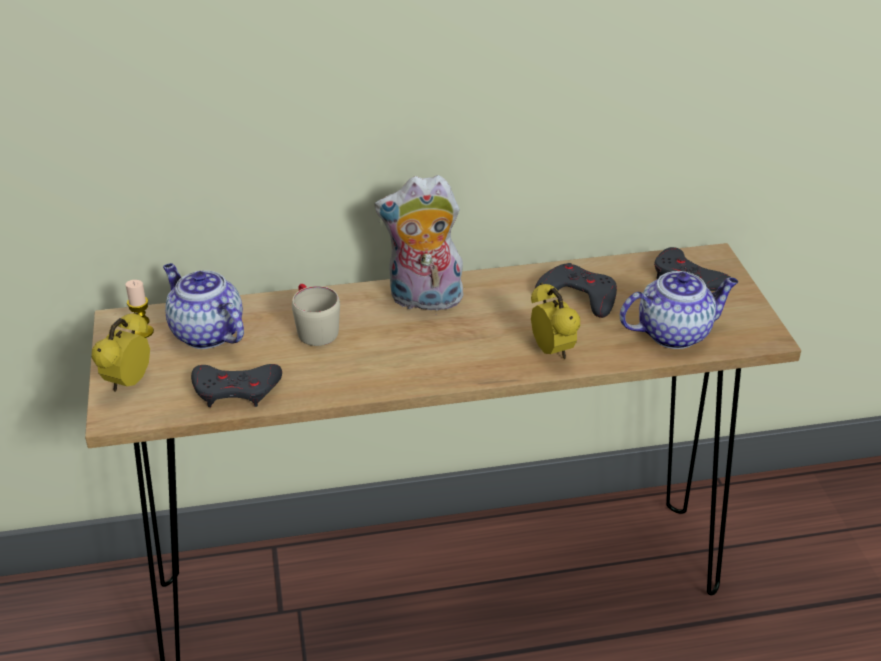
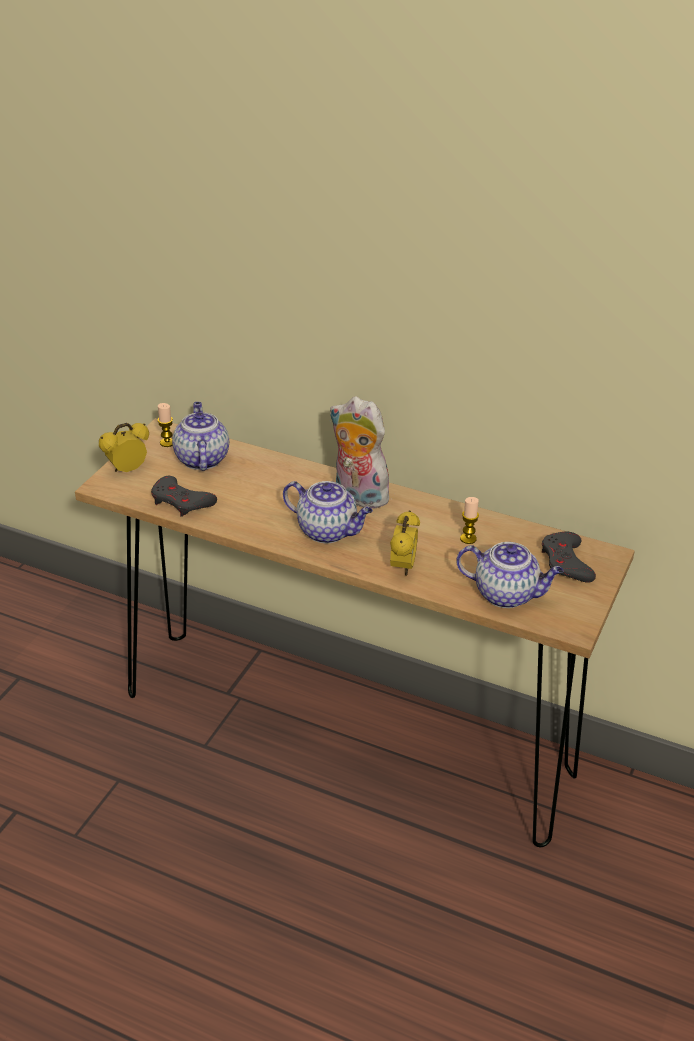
camera: 35 degrees right, 0 degrees up
beige mug [292,284,340,346] -> none
grey game controller [535,263,617,318] -> candle [460,497,479,544]
none -> teapot [283,481,373,543]

